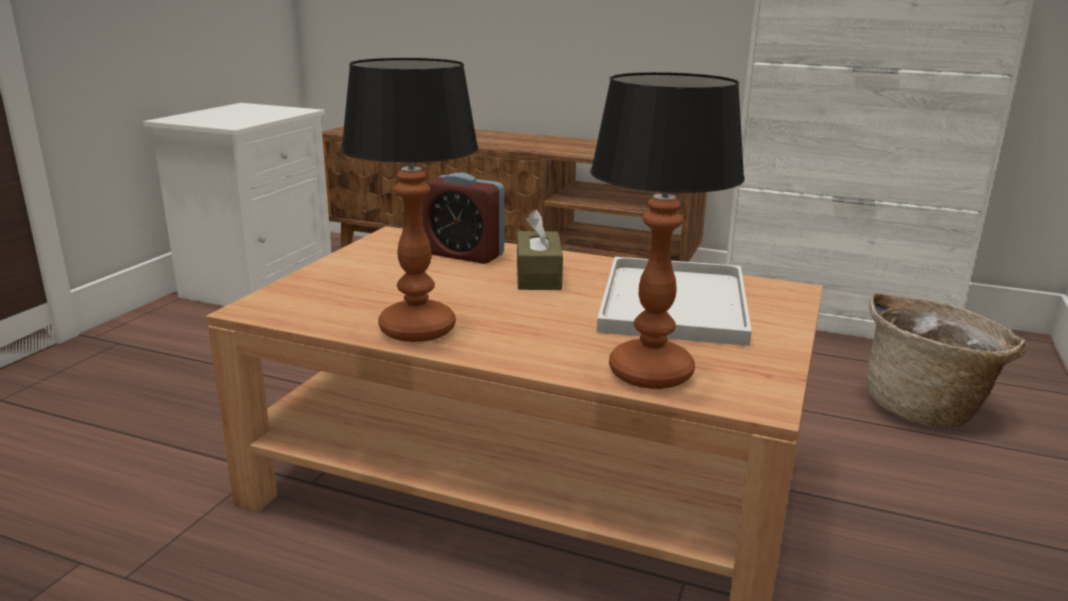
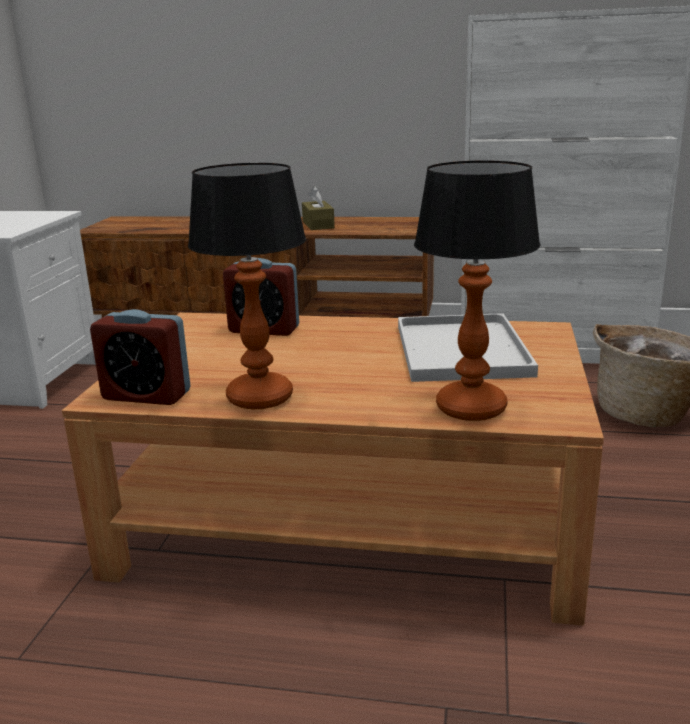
camera: 10 degrees left, 0 degrees up
brown tissue box [517,209,563,290] -> brown tissue box moved to [302,186,335,230]
none -> alarm clock [90,309,190,405]

